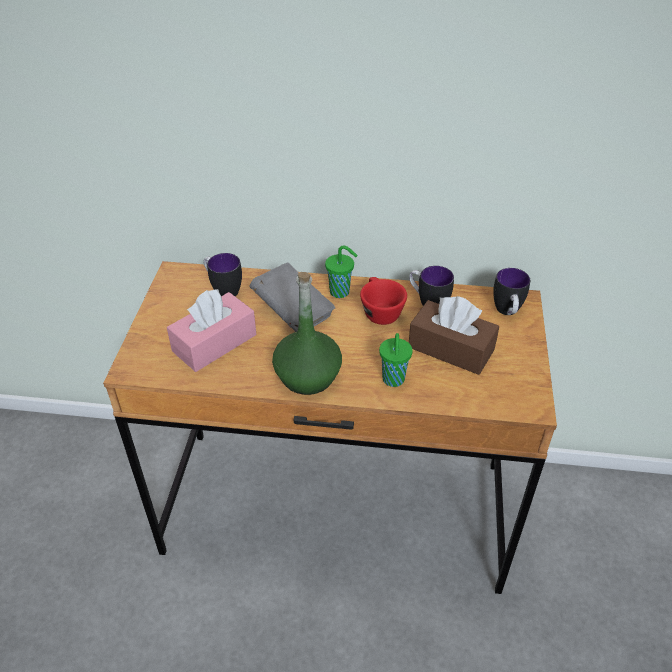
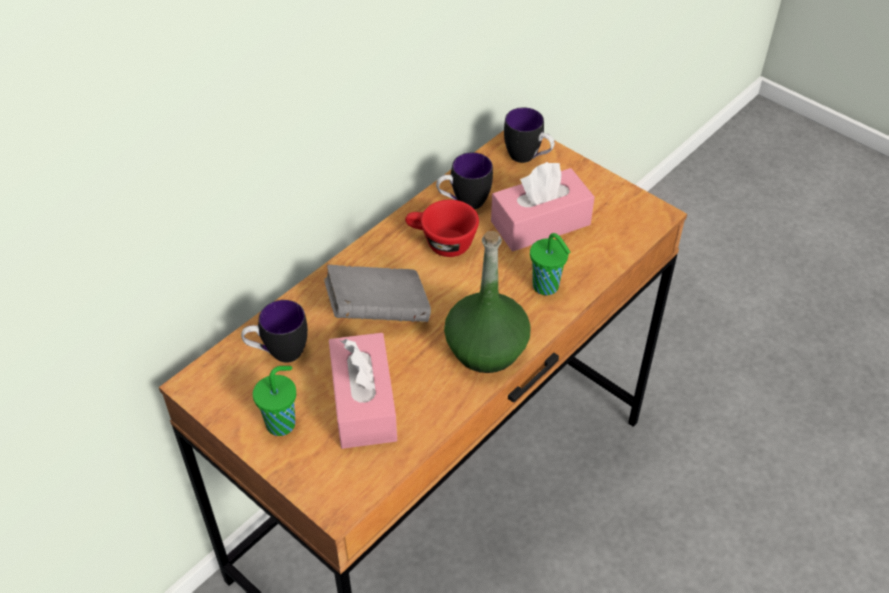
camera: 55 degrees left, 5 degrees up
green cup [325,245,358,298] -> green cup moved to [253,366,296,436]
brown tissue box [409,296,499,375] -> pink tissue box [491,162,595,251]

